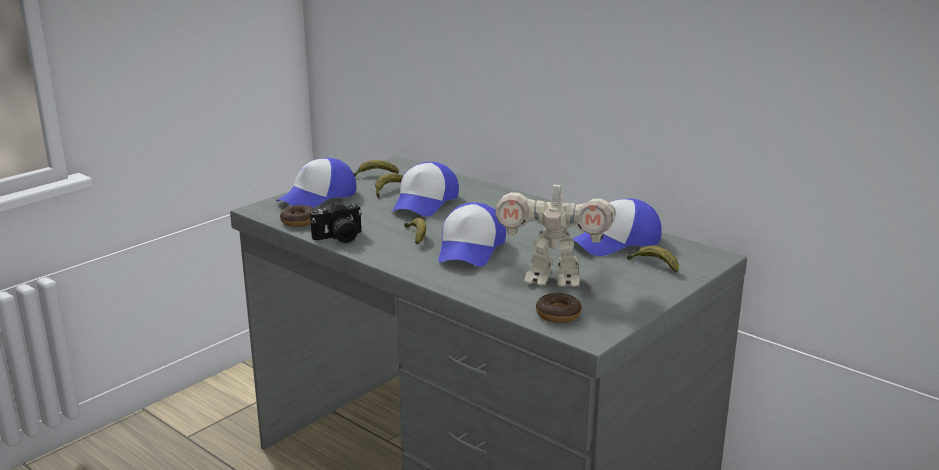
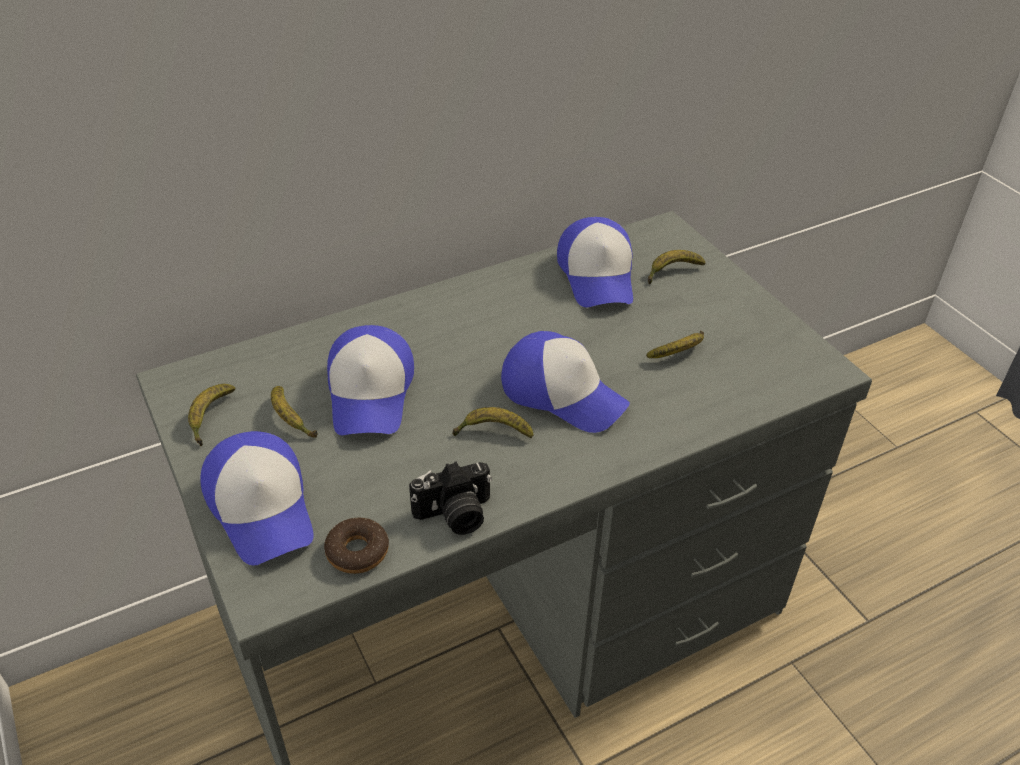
camera: 70 degrees left, 20 degrees up
camera [310,201,362,243] -> camera turned 75 degrees clockwise [409,461,492,535]
cap [392,162,459,217] -> cap turned 45 degrees clockwise [327,325,414,436]
toy robot [495,174,616,286] -> banana [646,331,704,358]
donut [536,293,582,323] -> none

